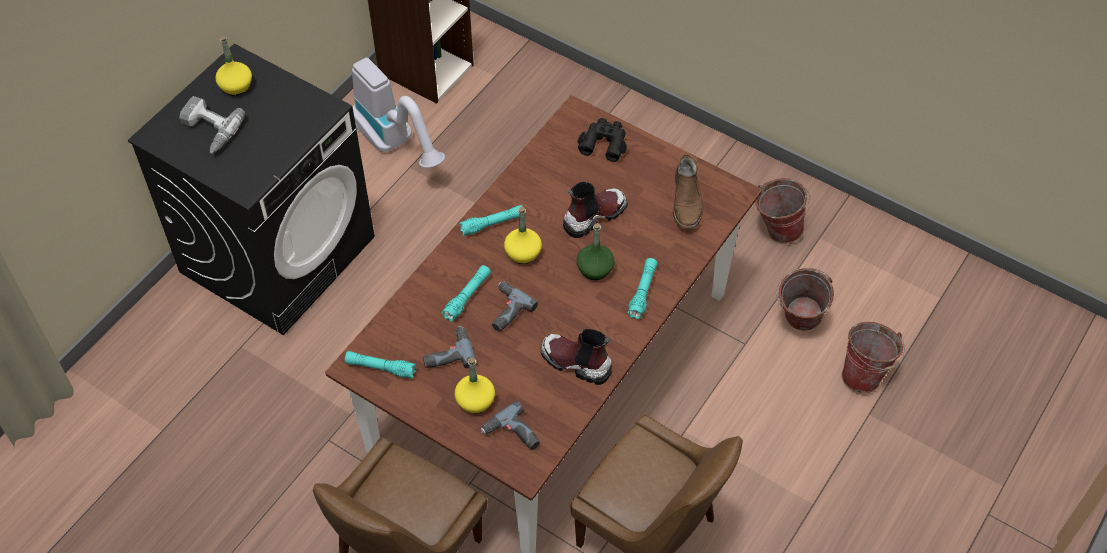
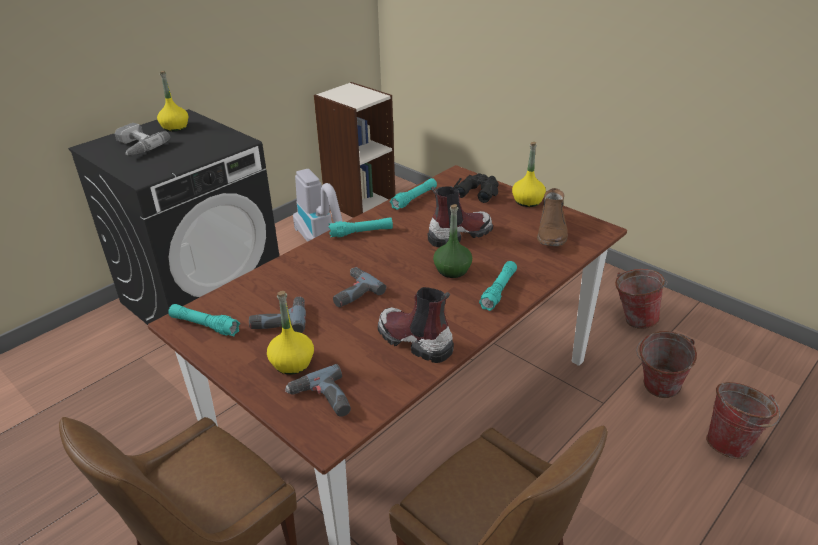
camera: 10 degrees right, 20 degrees down
turquoise flashlight [441,265,491,322] -> turquoise flashlight moved to [390,178,437,210]
yellow bottle [504,207,542,264] -> yellow bottle moved to [512,142,546,207]

